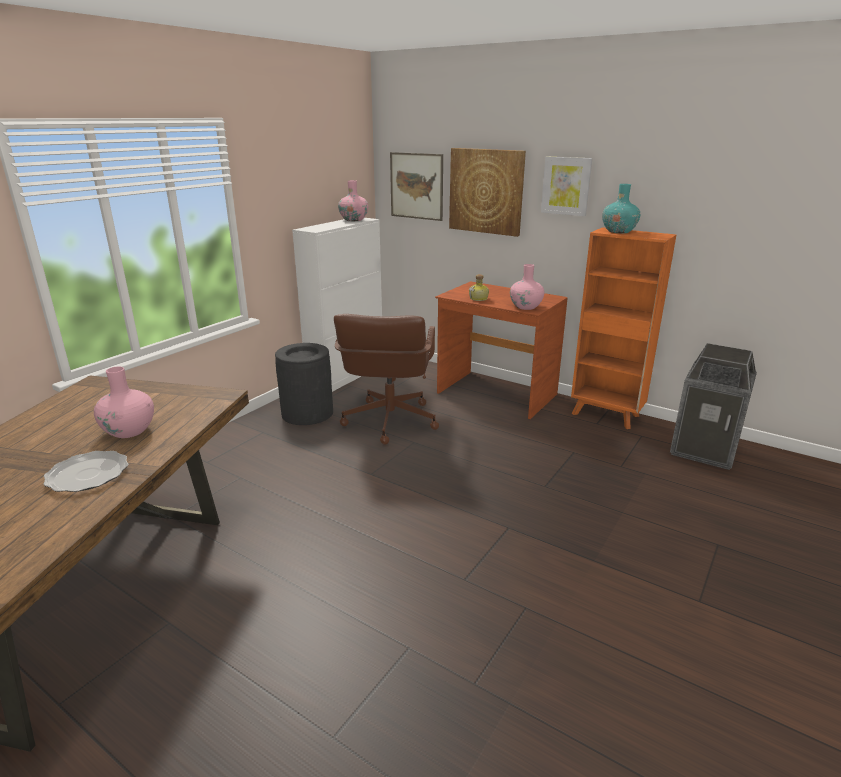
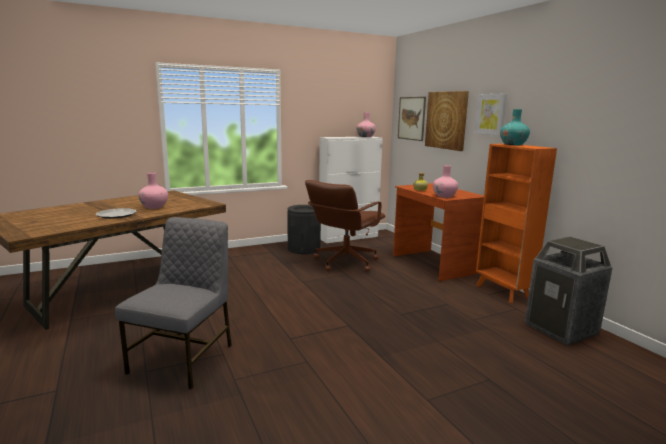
camera: 30 degrees right, 10 degrees down
none -> grey chair [115,217,232,390]

